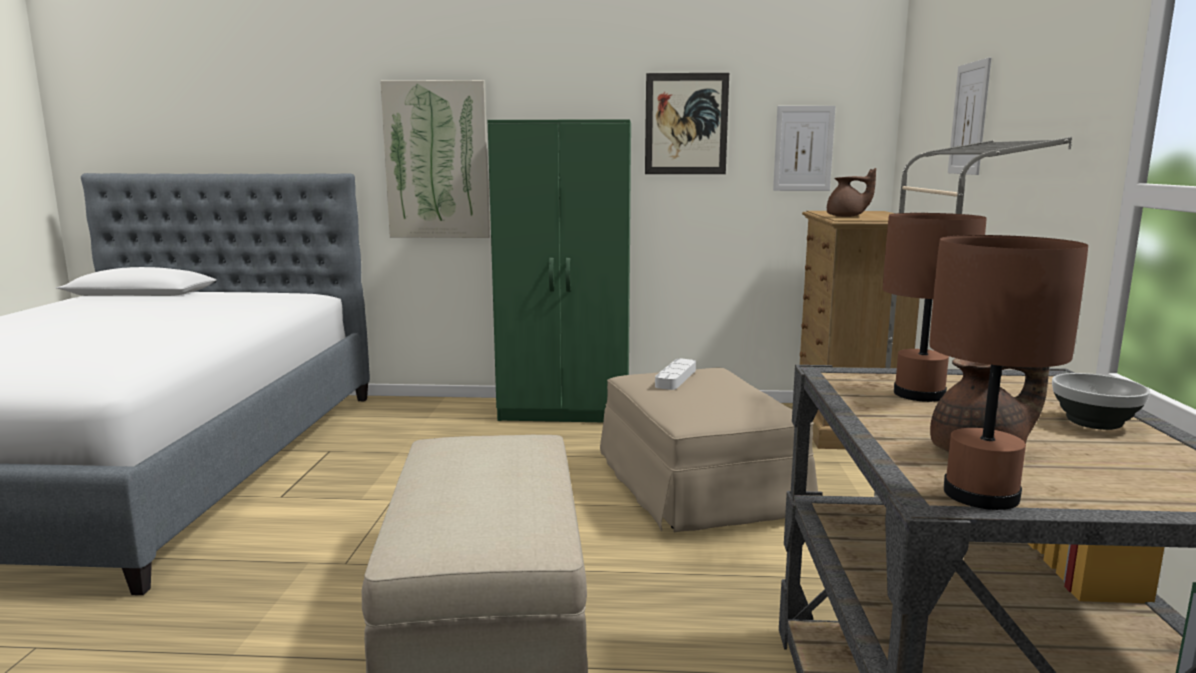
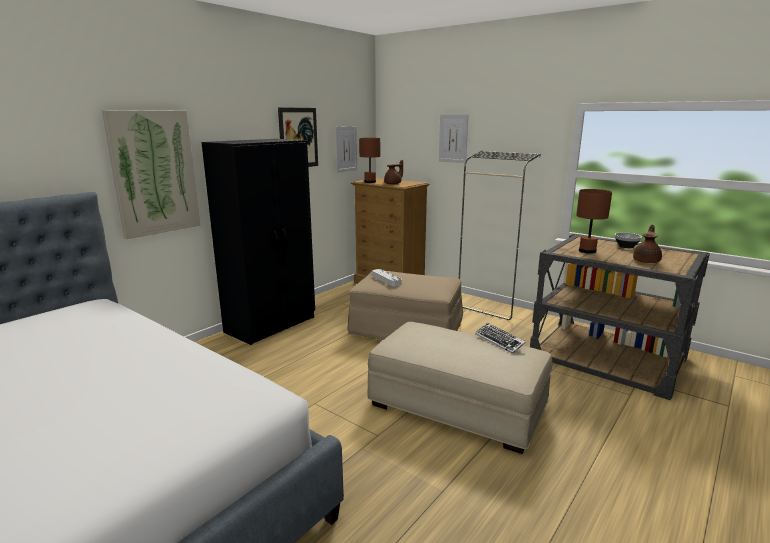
camera: 55 degrees left, 5 degrees up
green wardrobe [488,119,631,422] -> black wardrobe [201,139,315,345]
brown table lamp [929,235,1088,510] -> brown table lamp moved to [359,138,380,183]
none -> keyboard [475,323,526,354]

